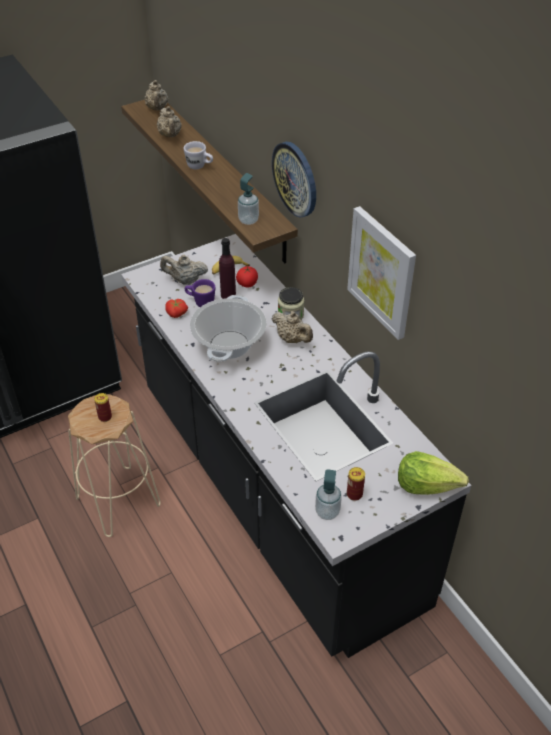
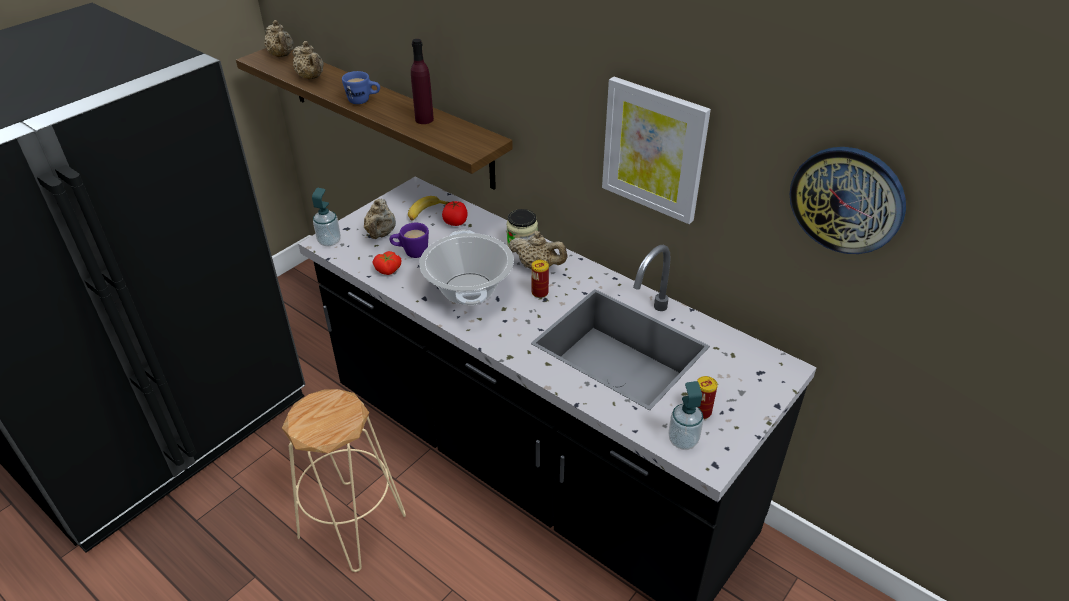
camera: 20 degrees left, 5 degrees down
can [94,393,112,422] -> can moved to [531,260,549,298]
beige teapot [160,255,208,285] -> beige teapot turned 75 degrees counterclockwise [364,199,396,239]
white mug [184,141,213,169] -> blue mug [342,71,380,104]
purple bottle [219,238,236,299] -> purple bottle moved to [411,39,434,124]
soap dispenser [238,173,259,225] -> soap dispenser moved to [312,188,341,247]
wall clock [272,142,316,218] -> wall clock moved to [789,147,906,254]
lettuce [398,451,469,495] -> none

